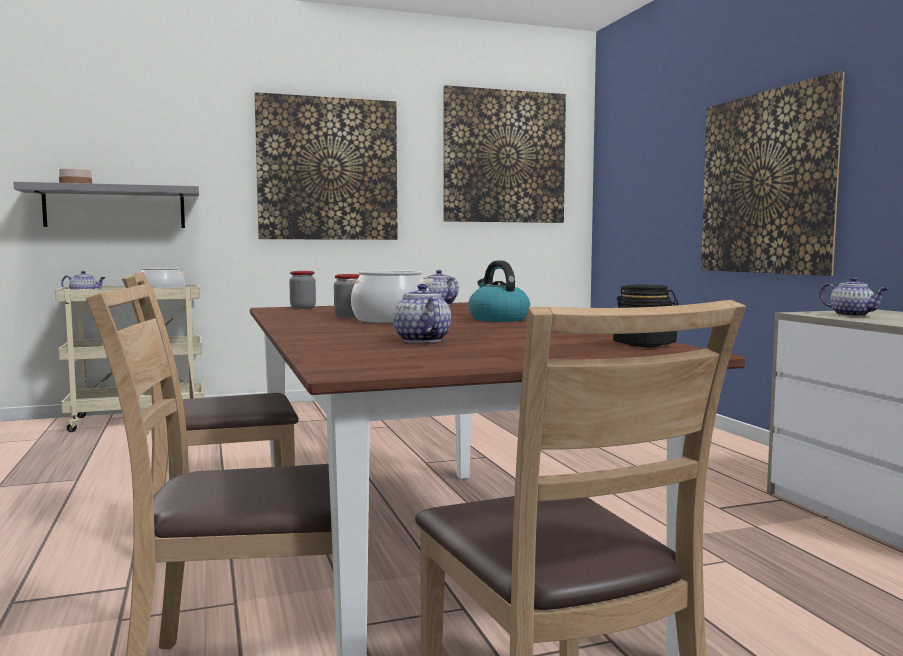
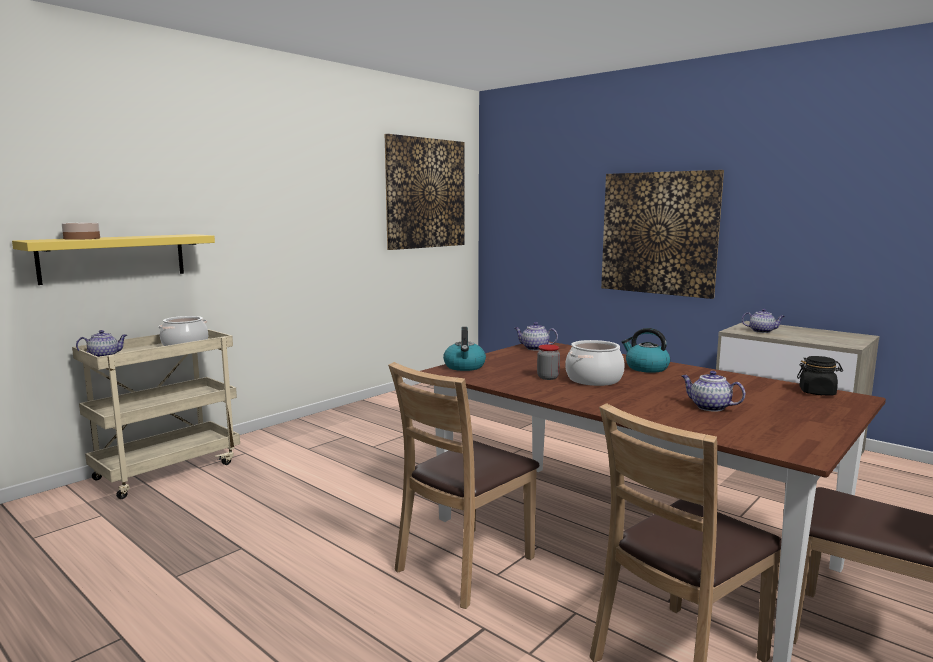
camera: 30 degrees left, 5 degrees up
grey shelf [13,182,199,228] -> yellow shelf [12,234,215,285]
picture [254,92,398,240] -> none
jar [289,271,316,309] -> kettle [443,327,486,371]

